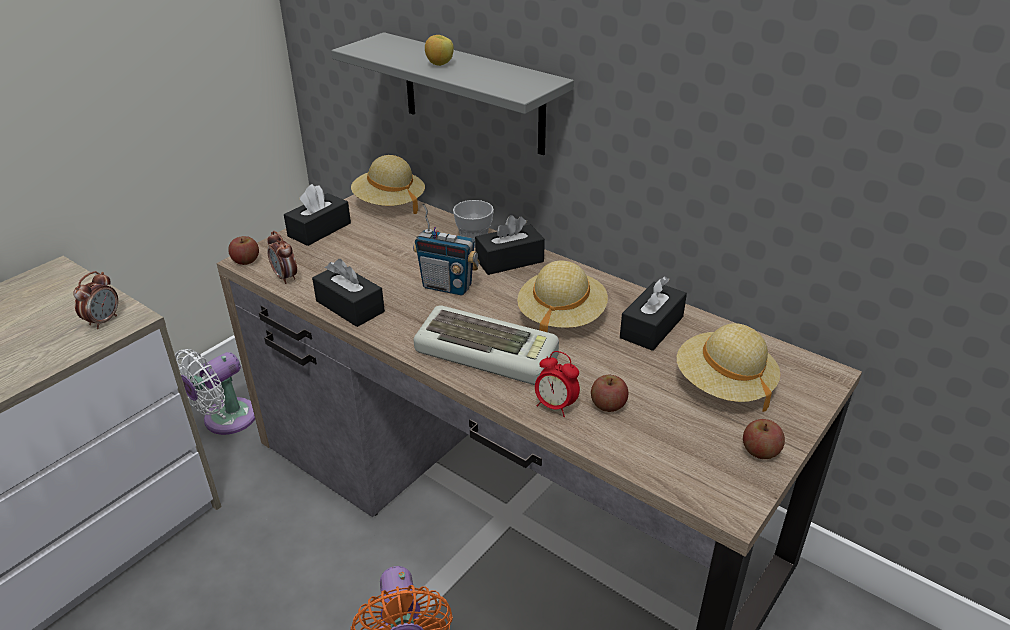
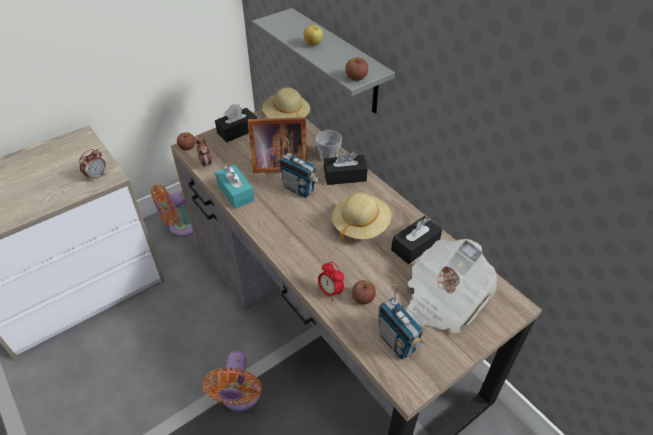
camera: 15 degrees right, 10 degrees up
white fan [175,349,255,435] -> orange fan [151,184,193,237]
black tissue box [312,259,385,327] -> turquoise tissue box [215,165,255,209]
keyboard [413,305,559,385] -> none
beige hat [677,323,780,412] -> newspaper [406,239,497,333]
apple [743,419,785,459] -> apple moved to [345,58,368,81]
none -> picture frame [248,117,307,173]
none -> radio [379,284,425,360]

